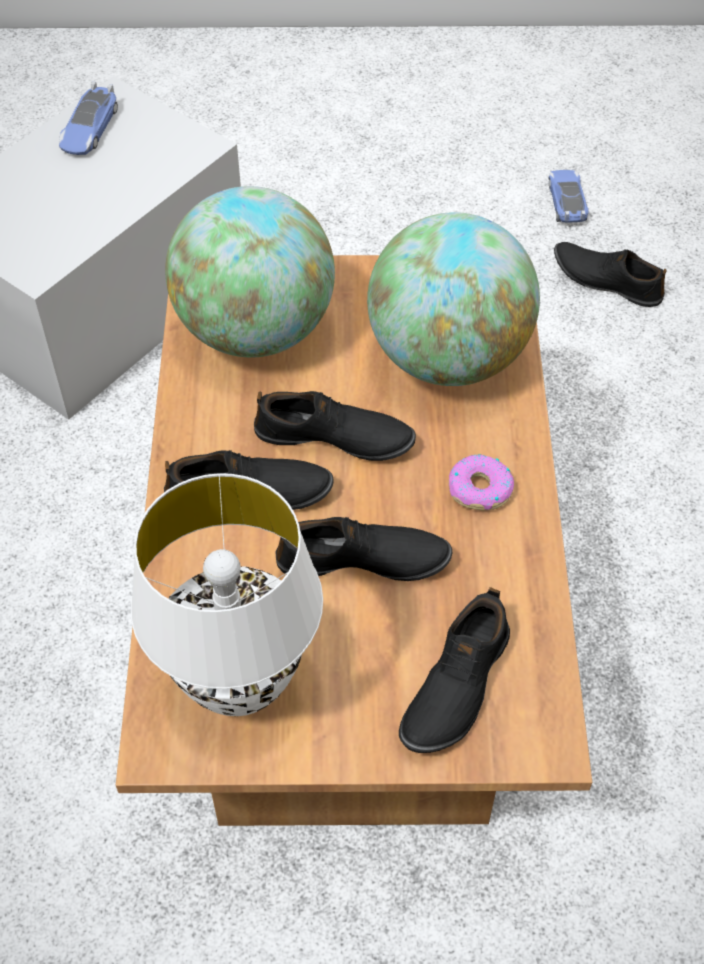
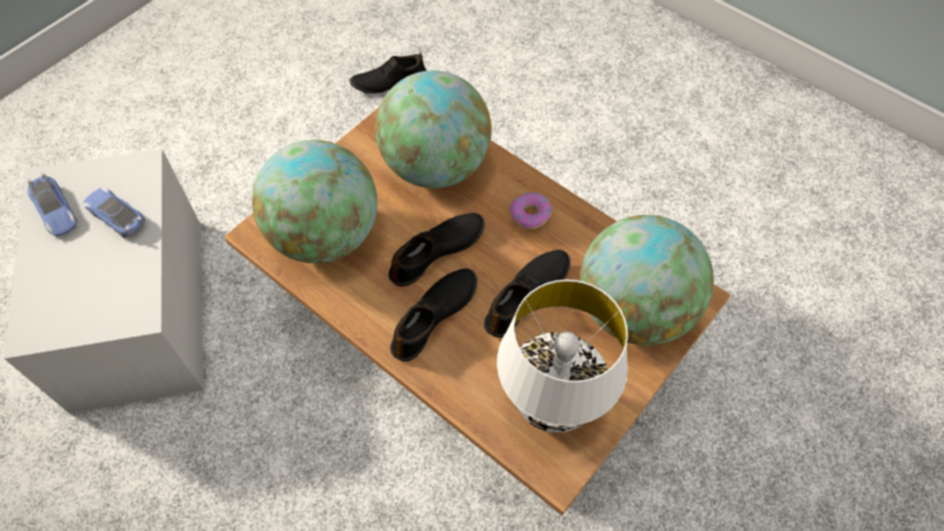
camera: 50 degrees left, 5 degrees up
black shoe [399,587,510,753] -> globe [580,215,714,345]
toy car [548,170,588,222] -> toy car moved to [83,188,145,238]

